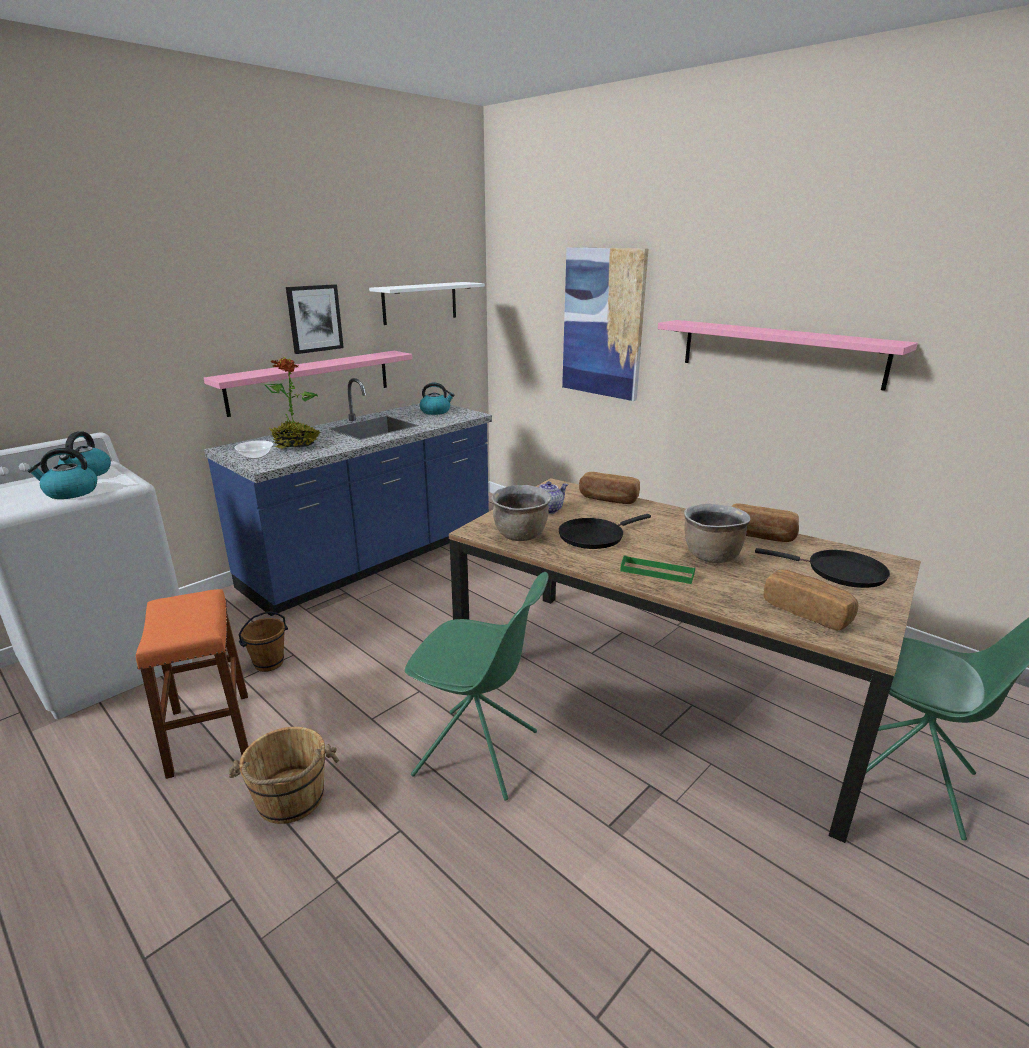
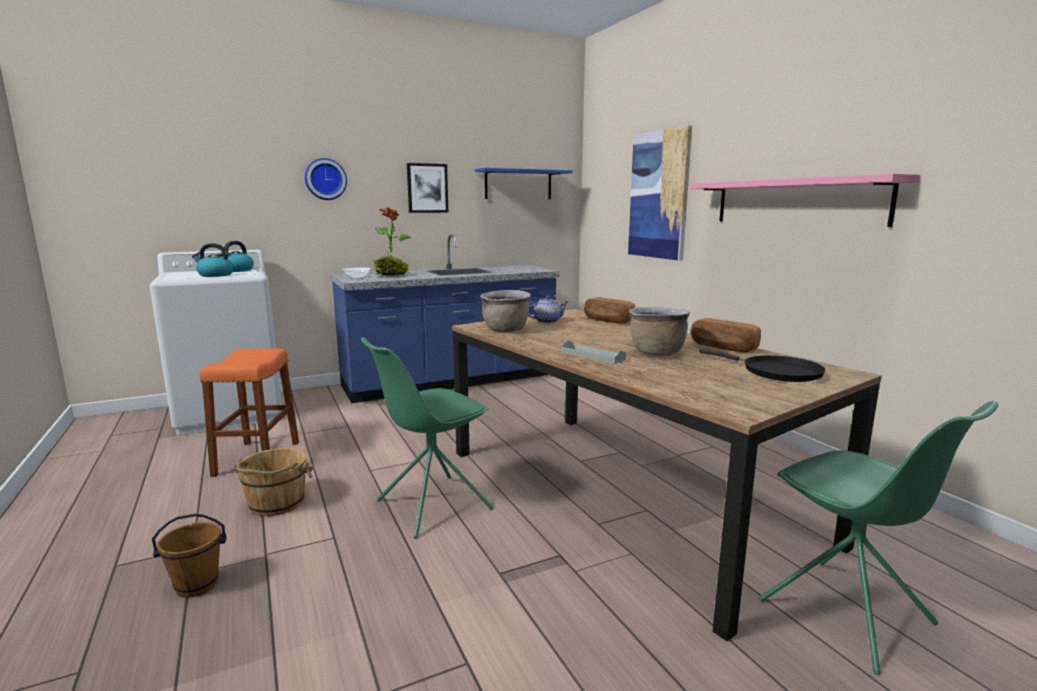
camera: 20 degrees right, 10 degrees down
pink shelf [204,351,413,417] -> none
brown bucket [238,612,288,672] -> brown bucket moved to [152,514,226,597]
white shelf [369,282,485,325] -> blue shelf [475,168,572,199]
green chair [405,572,549,801] -> green chair turned 105 degrees clockwise [361,337,493,538]
kettle [420,382,454,415] -> none
black frying pan [559,514,651,549] -> none
green tray [620,556,695,584] -> grey tray [561,340,626,364]
bread [763,569,858,631] -> none
none -> wall clock [305,158,347,200]

